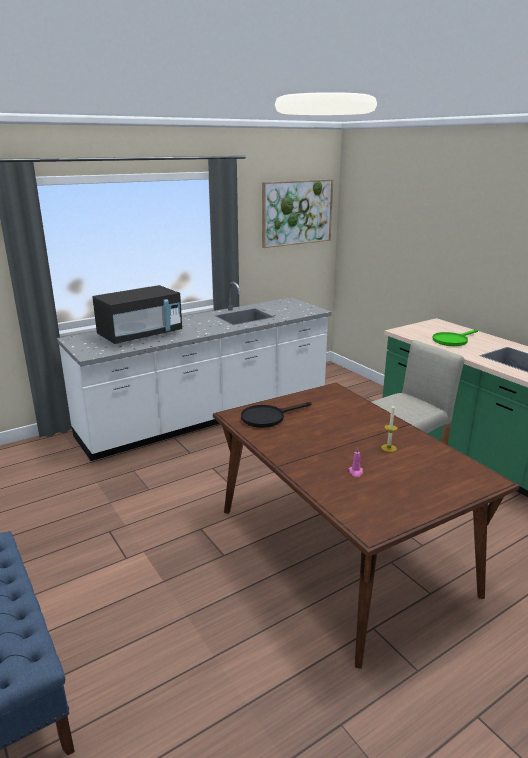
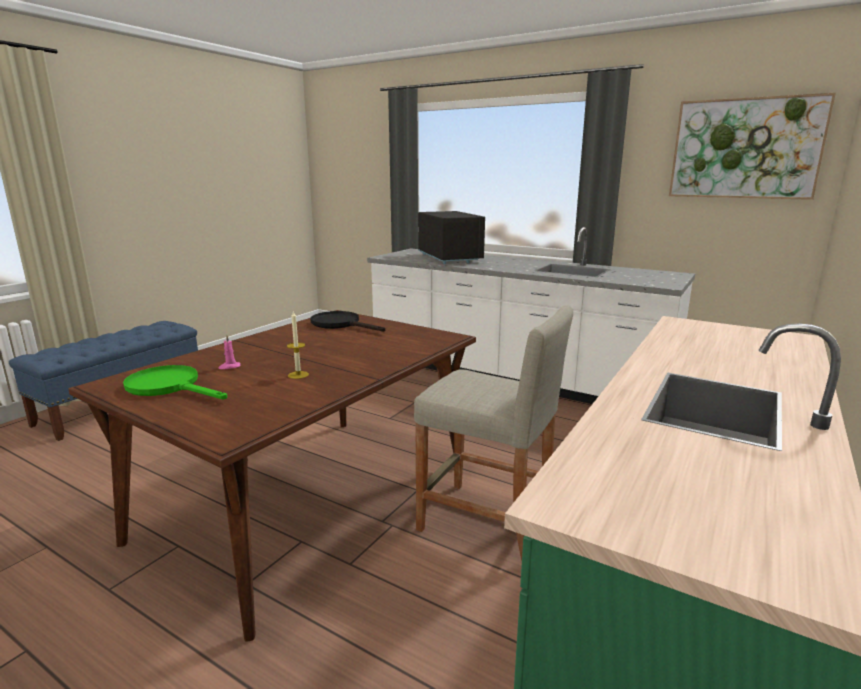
camera: 65 degrees right, 5 degrees down
black microwave [92,285,182,344] -> black microwave turned 135 degrees counterclockwise [418,211,485,264]
green frying pan [432,329,478,346] -> green frying pan moved to [123,365,227,399]

